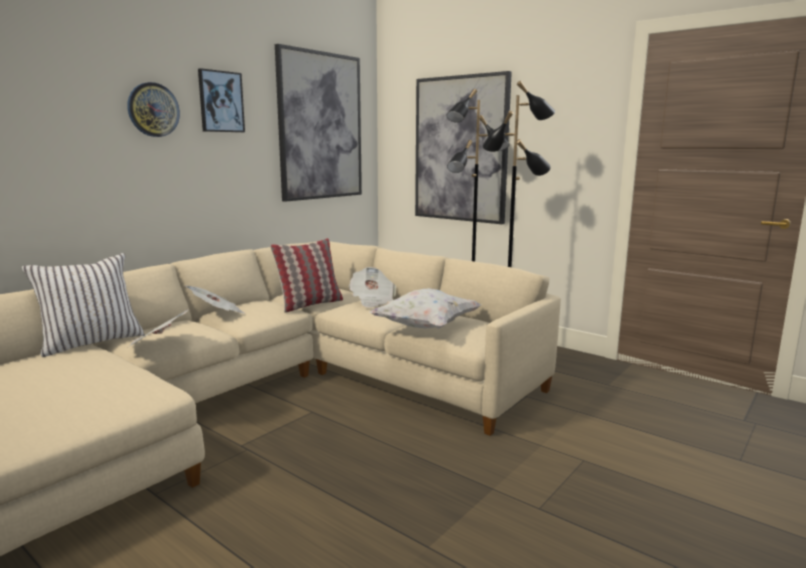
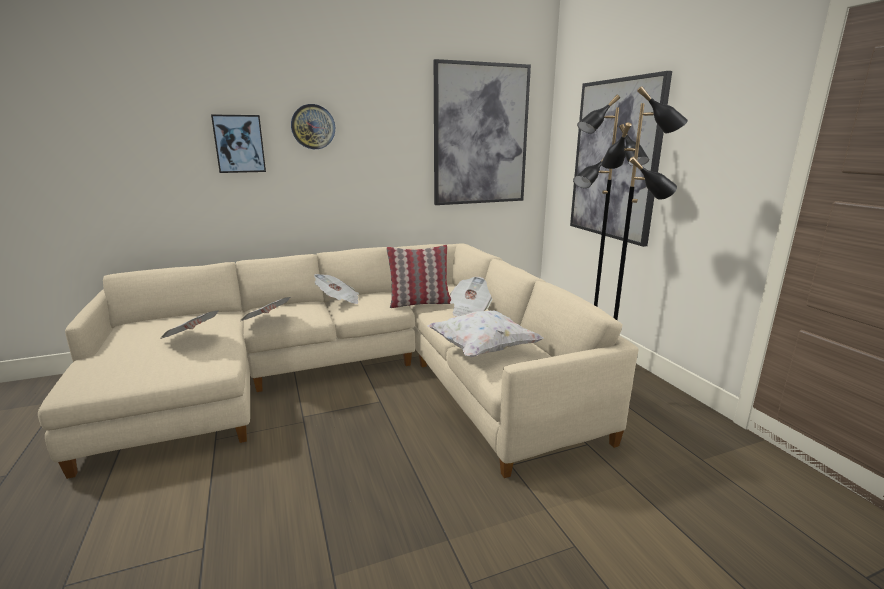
camera: 30 degrees right, 5 degrees up
white pillow [22,253,145,357] -> none
picture [198,68,245,132] -> picture moved to [211,114,266,173]
none -> newspaper [160,310,218,339]

